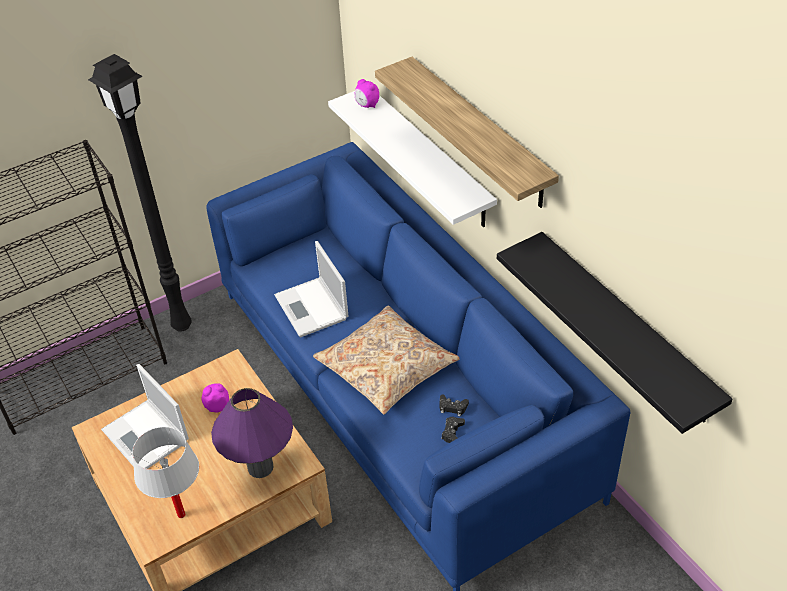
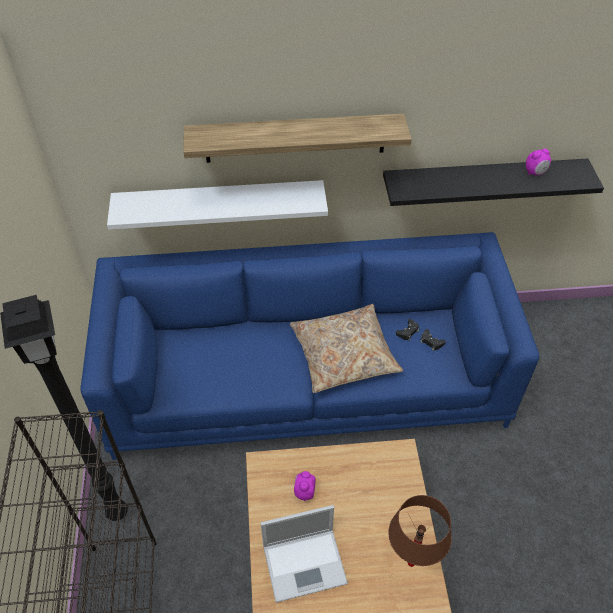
camera: 65 degrees left, 5 degrees up
white table lamp [132,427,199,518] -> brown table lamp [388,495,452,567]
purple table lamp [211,388,293,478] -> none
laptop [274,241,349,338] -> none
alarm clock [354,79,379,108] -> alarm clock moved to [526,148,551,175]

